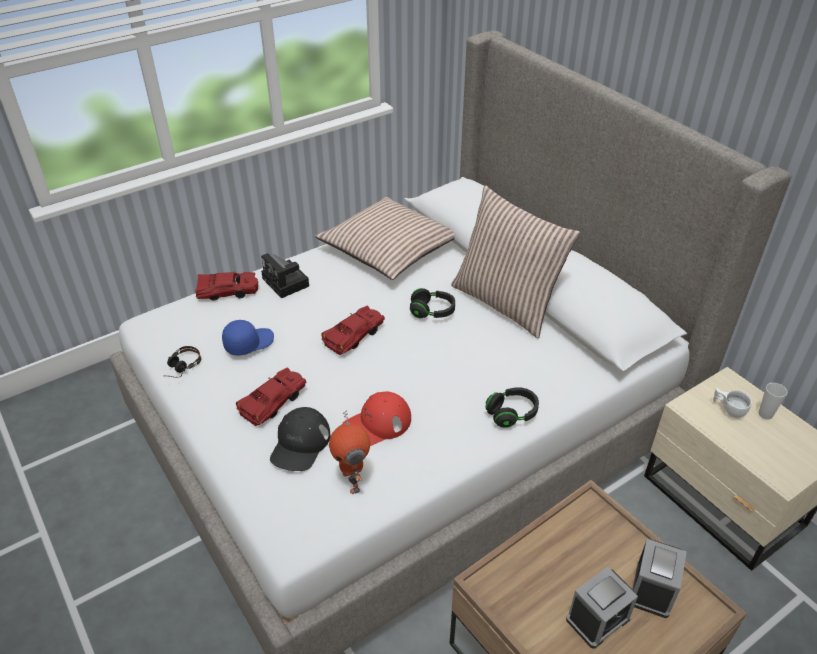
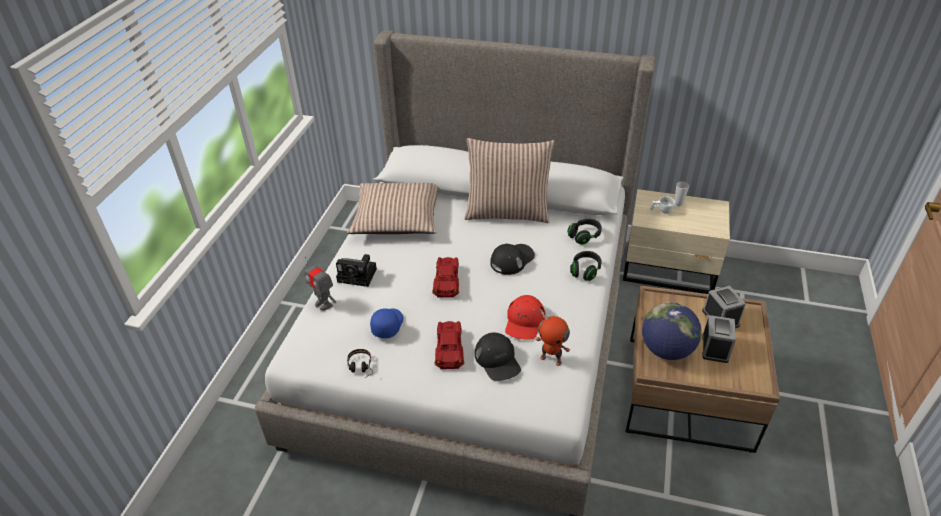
camera: 40 degrees left, 0 degrees up
red toy car [196,272,258,301] -> toy robot [304,257,336,311]
black headphones [410,288,455,318] -> black headphones moved to [567,219,602,245]
none -> black cap [490,244,535,275]
none -> globe [642,302,702,360]

